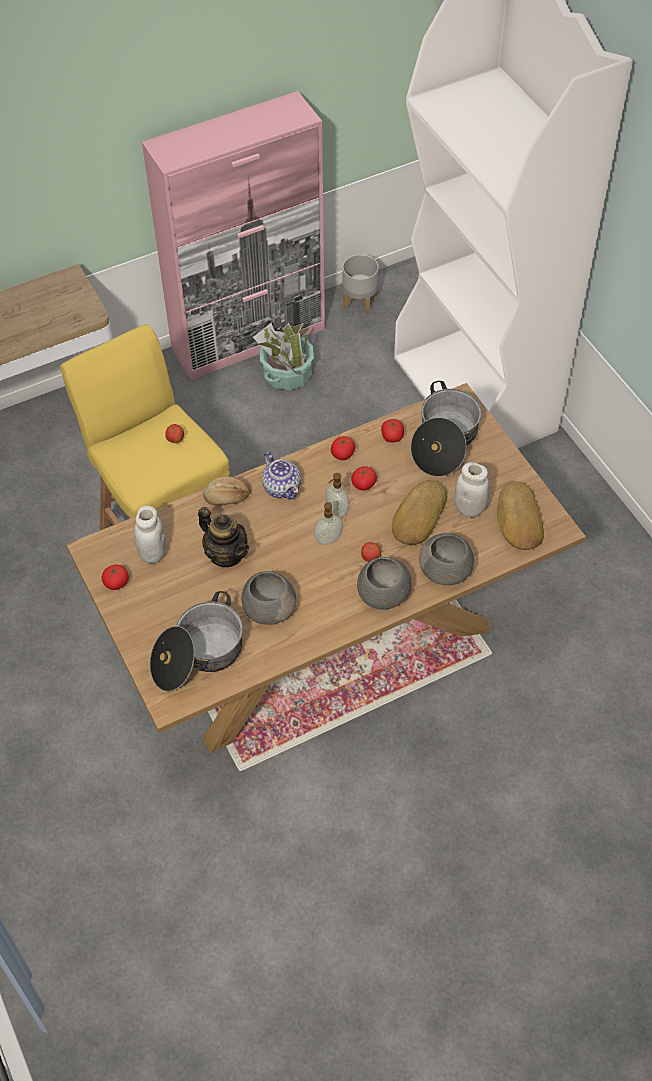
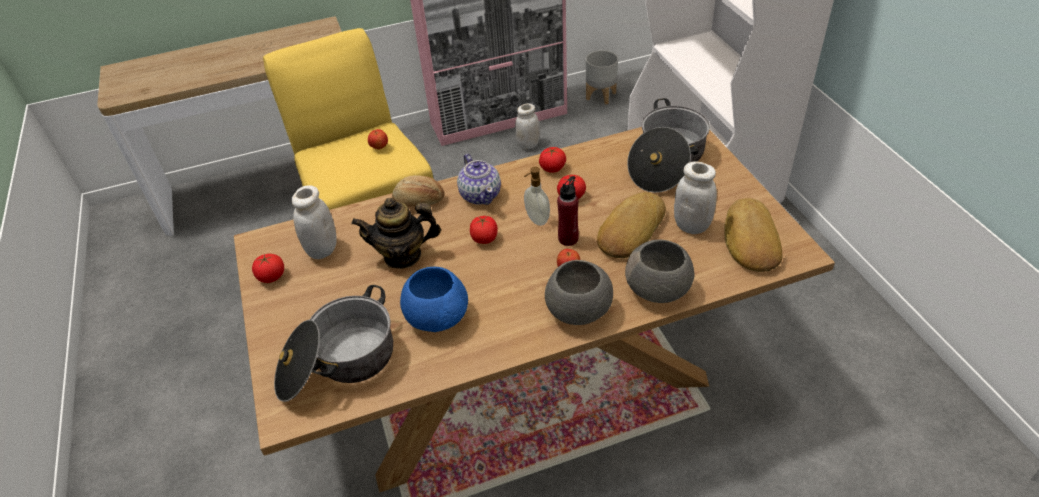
camera: 10 degrees right, 10 degrees down
teapot [198,507,249,567] -> teapot turned 120 degrees clockwise [351,198,441,269]
grey bowl [242,571,296,625] -> blue bowl [400,267,468,332]
potted plant [253,323,314,390] -> white jar [515,103,540,150]
soap dispenser [314,502,343,545] -> none
tomato [381,419,404,442] -> tomato moved to [470,216,498,244]
none -> red bottle [557,176,579,246]

